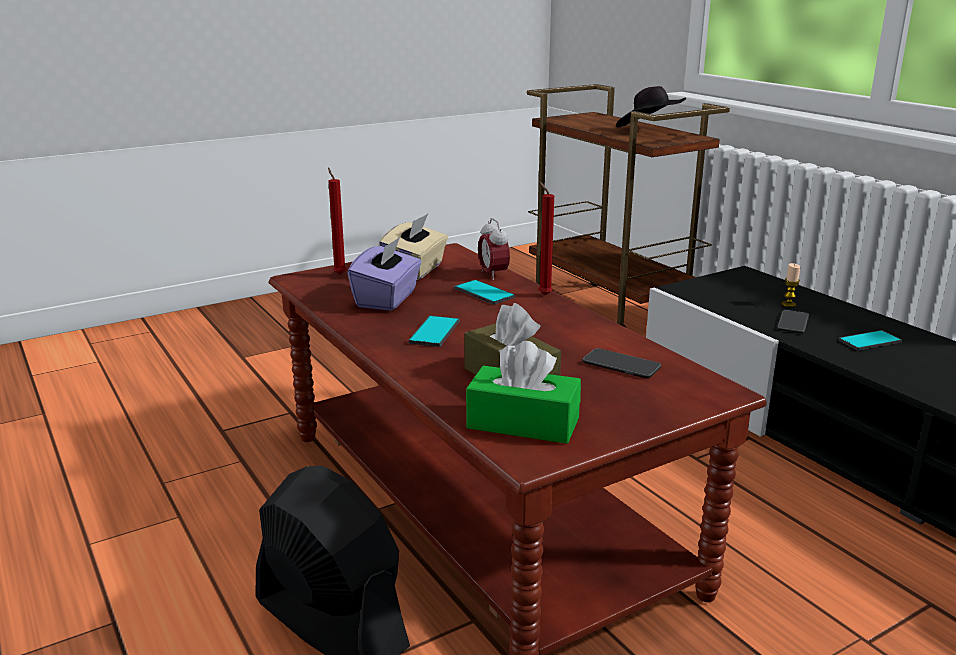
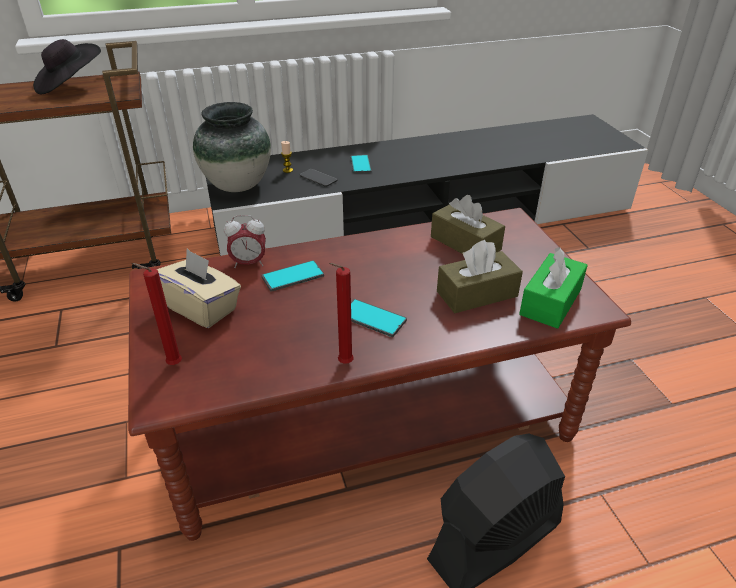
camera: 75 degrees left, 15 degrees up
purple tissue box [348,237,421,311] -> none
red candle [539,182,554,295] -> red candle moved to [329,263,354,364]
phone [582,348,661,378] -> brown tissue box [431,195,505,254]
none -> vase [193,102,271,192]

